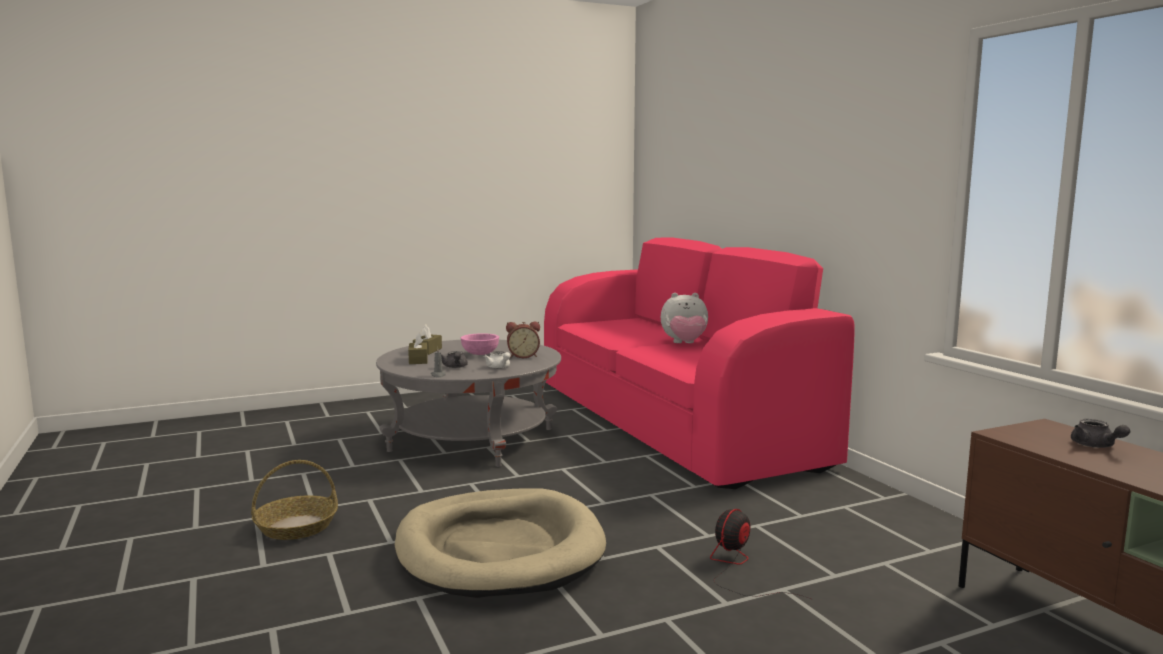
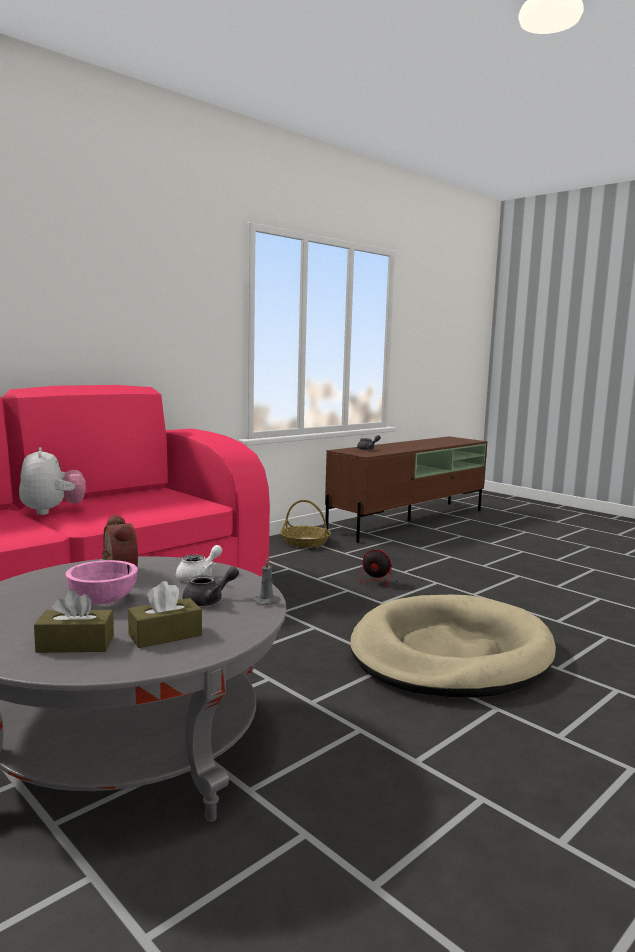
camera: 110 degrees left, 0 degrees up
basket [251,460,338,540] -> basket moved to [280,500,331,547]

